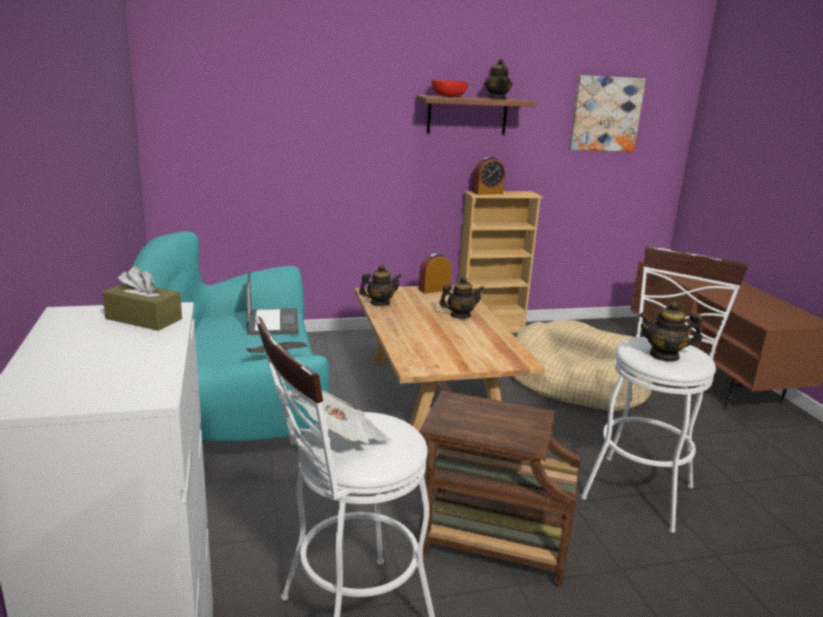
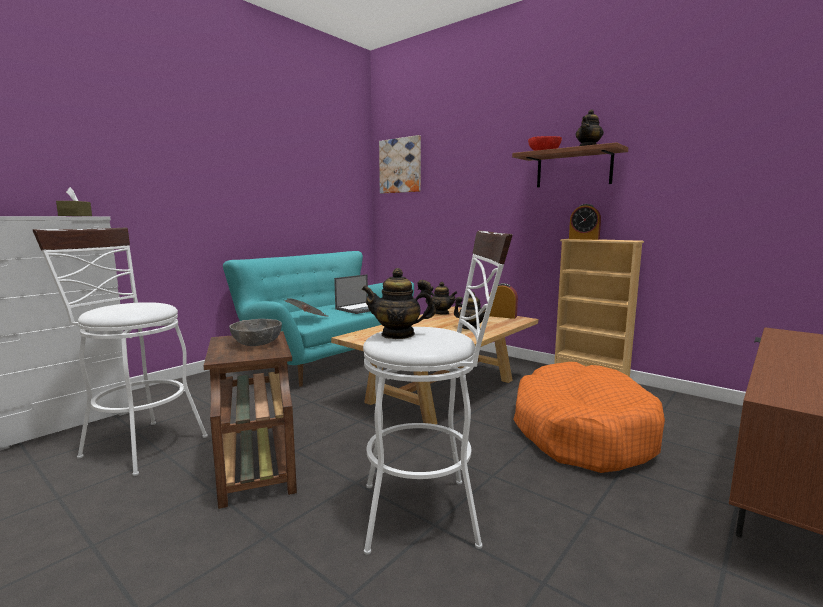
camera: 55 degrees right, 10 degrees down
newspaper [288,389,391,444] -> none
beige dog bed [513,320,653,412] -> orange dog bed [513,362,665,473]
picture [569,75,646,152] -> picture moved to [379,135,421,193]
teapot [639,301,702,362] -> teapot turned 60 degrees counterclockwise [362,268,436,339]
none -> grey bowl [229,319,282,346]

